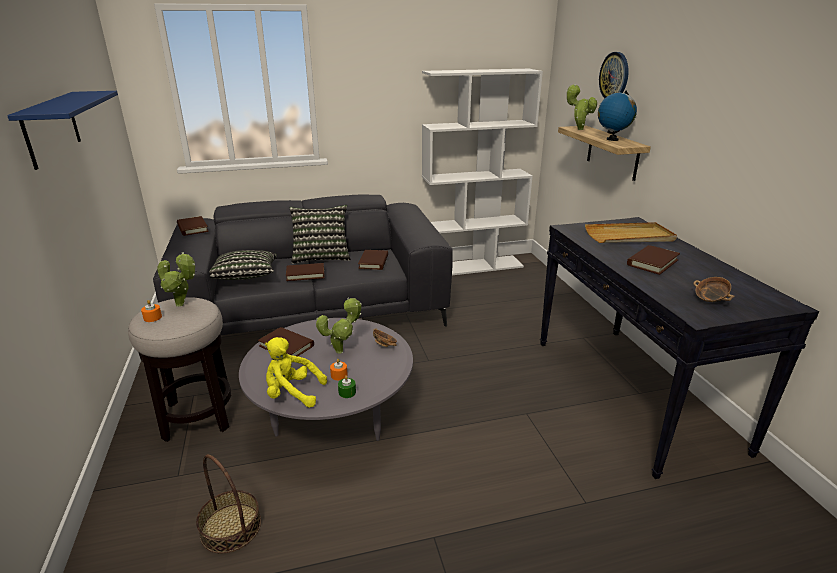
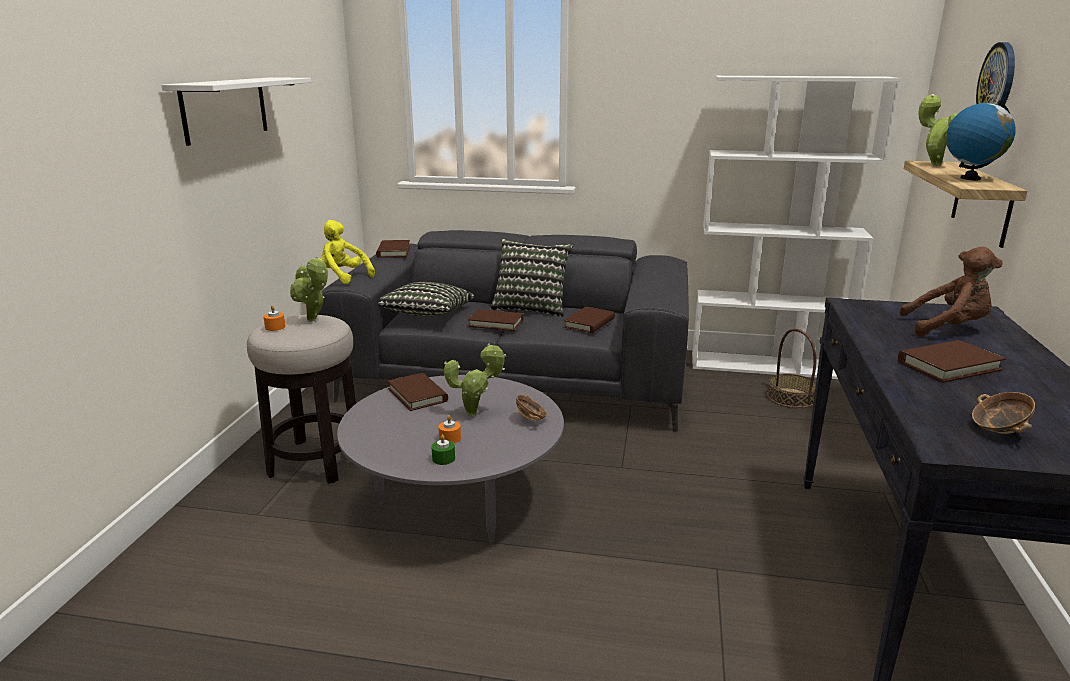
camera: 25 degrees right, 5 degrees down
blue shelf [7,91,118,170] -> white shelf [161,77,311,146]
basket [196,454,261,553] -> basket moved to [767,329,816,408]
yellow plush toy [265,337,327,408] -> yellow plush toy moved to [318,220,375,284]
beige tray [585,222,677,243] -> brown plush toy [899,247,1002,336]

